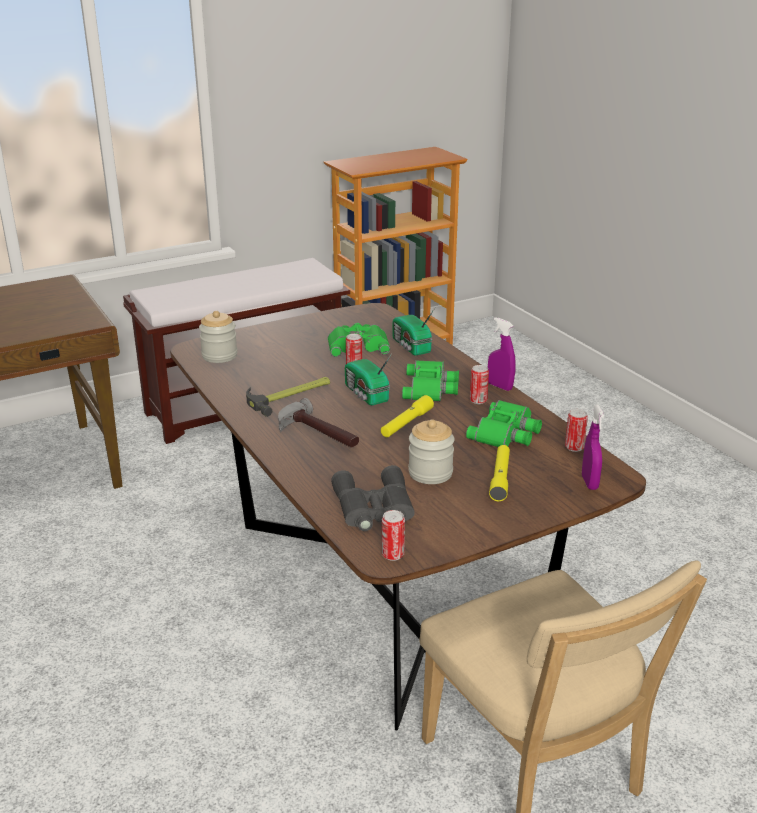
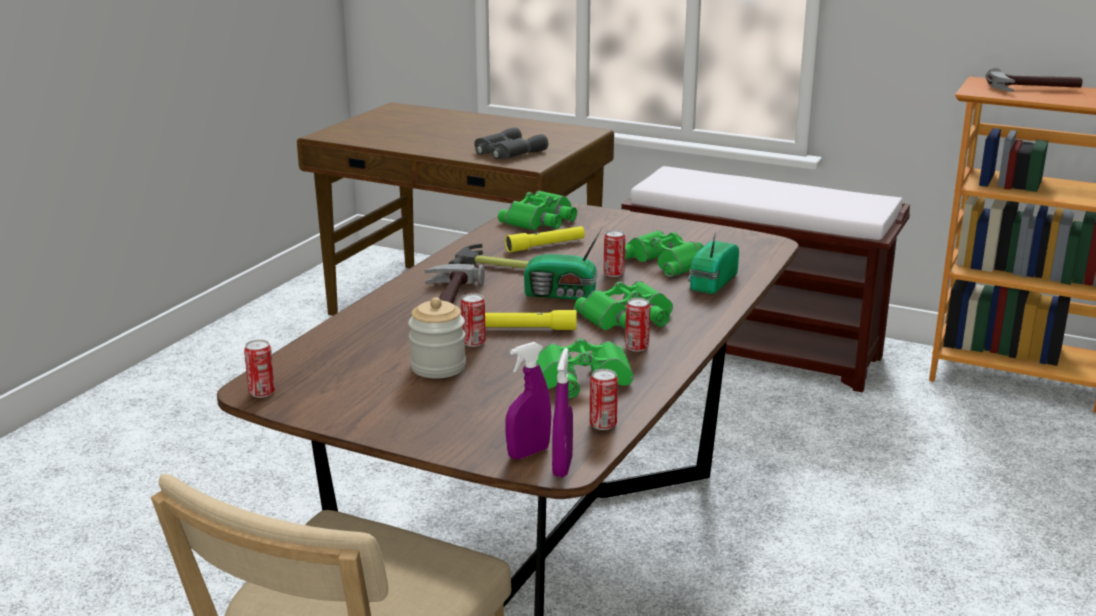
camera: 55 degrees right, 5 degrees down
jar [199,311,238,363] -> green binoculars [498,191,577,231]
grey binoculars [331,465,415,531] -> grey binoculars moved to [474,127,548,159]
radio [345,353,392,405] -> radio turned 105 degrees counterclockwise [524,228,602,300]
purple spray bottle [488,317,516,391] -> purple spray bottle moved to [552,348,573,477]
yellow flashlight [489,445,510,501] -> yellow flashlight moved to [505,226,585,252]
none -> can [461,293,486,347]
none -> hammer [986,68,1082,92]

